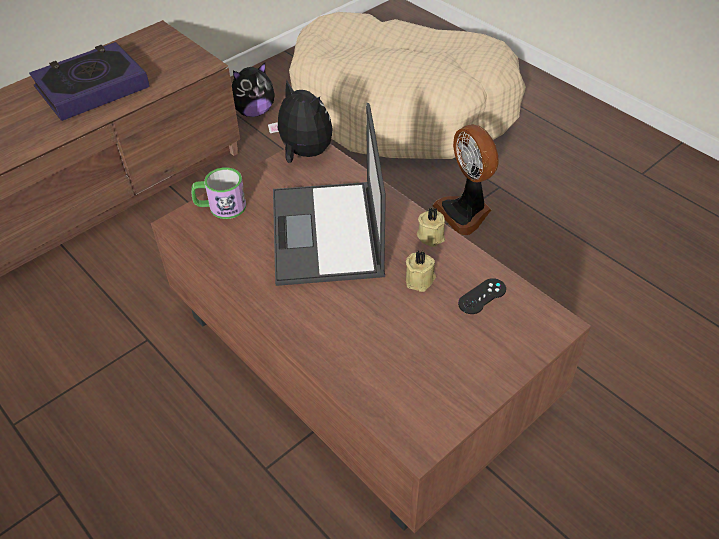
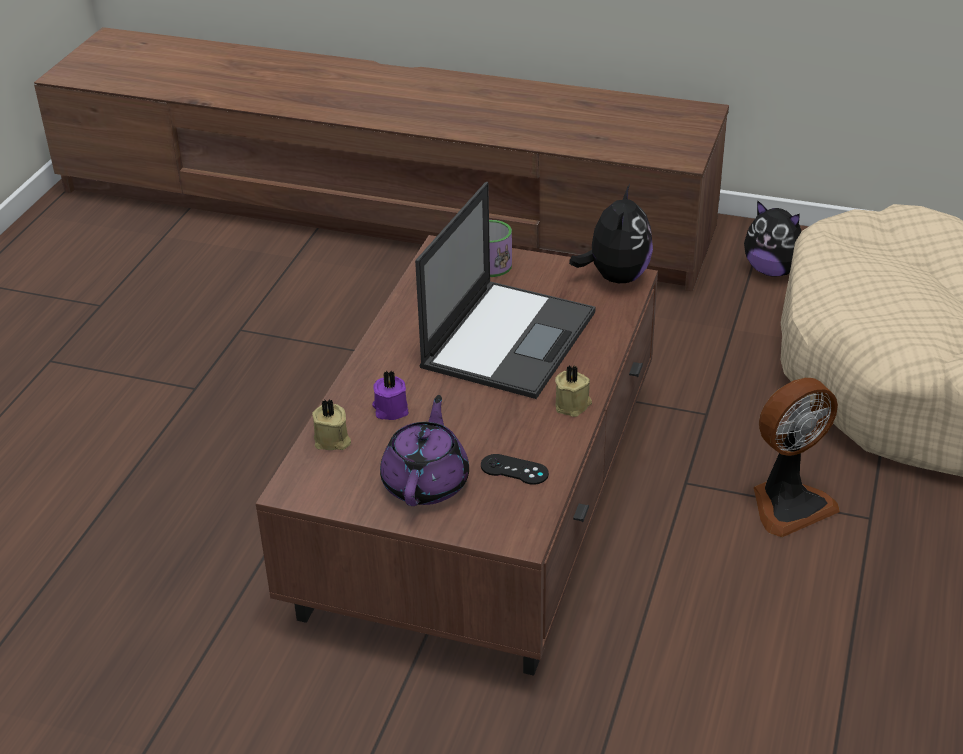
camera: 60 degrees right, 10 degrees down
book [29,42,150,121] -> none
laptop [273,103,386,286] -> laptop turned 150 degrees clockwise [415,182,596,399]
beige candle [406,251,436,292] -> beige candle moved to [312,399,351,450]
fan [432,124,499,235] -> fan turned 150 degrees counterclockwise [754,378,840,537]
none -> purple candle [372,370,409,420]
none -> purple teapot [380,395,469,506]

